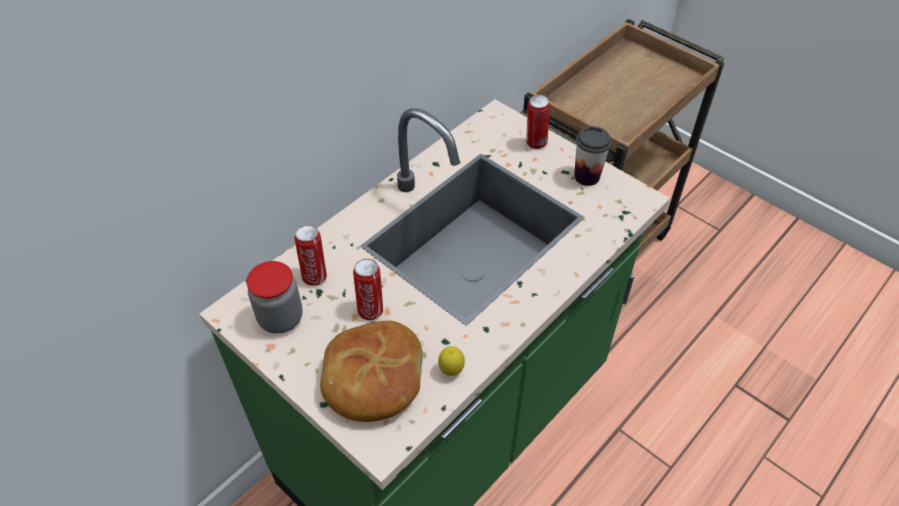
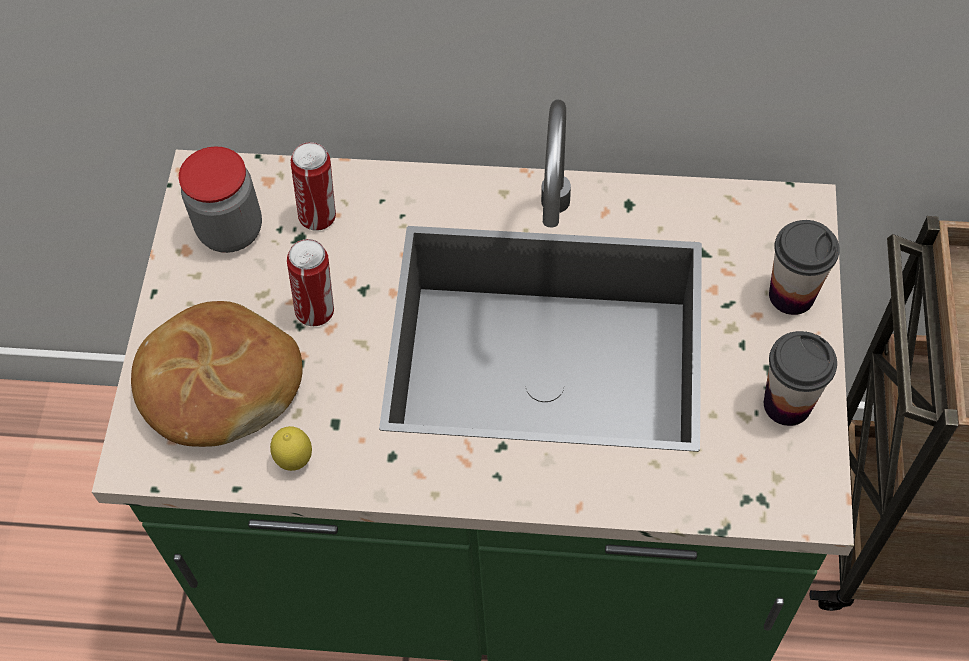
camera: 55 degrees right, 10 degrees up
can [526,95,550,149] -> cup [769,220,840,315]

